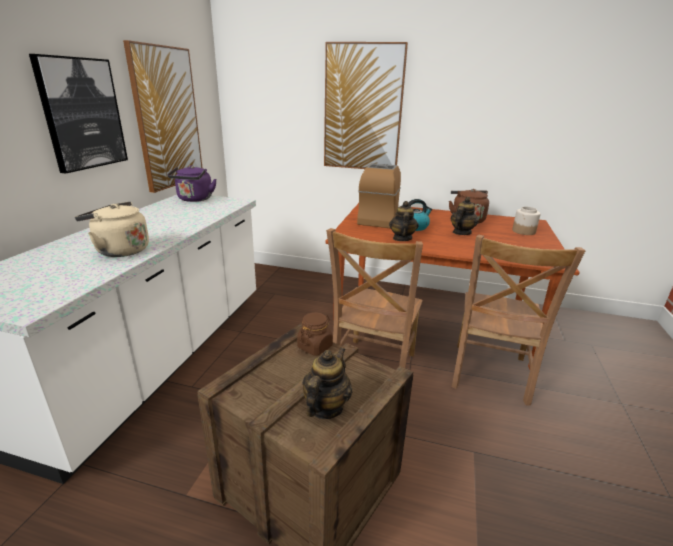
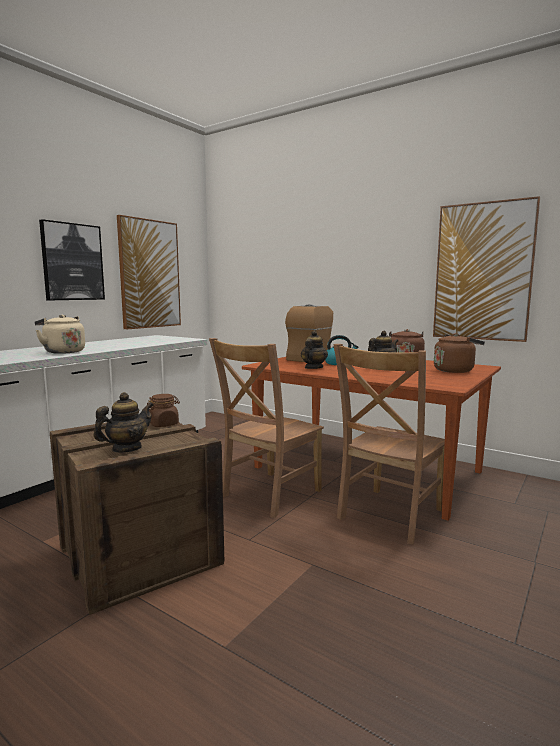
camera: 20 degrees right, 15 degrees down
purple kettle [167,165,217,202] -> none
picture [324,42,408,169] -> picture moved to [433,196,540,342]
jar [512,207,541,235] -> brown kettle [434,333,485,373]

